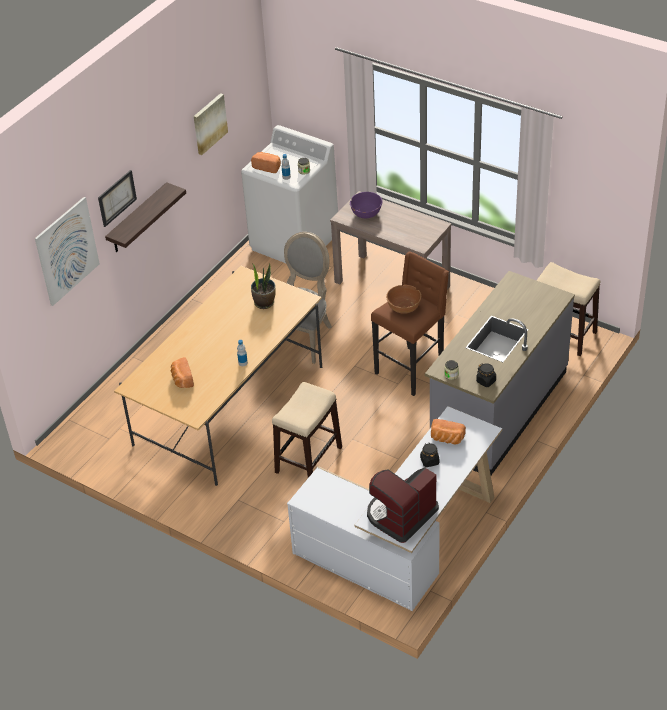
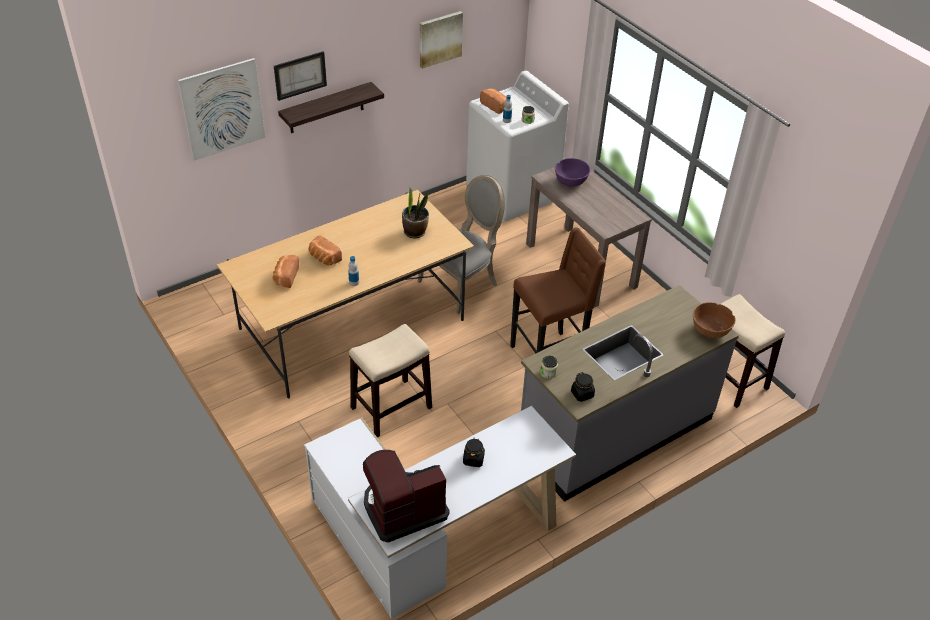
camera: 20 degrees right, 0 degrees up
brown bowl [386,285,421,314] -> brown bowl moved to [693,302,736,338]
bread [431,419,466,444] -> bread moved to [309,235,342,265]

